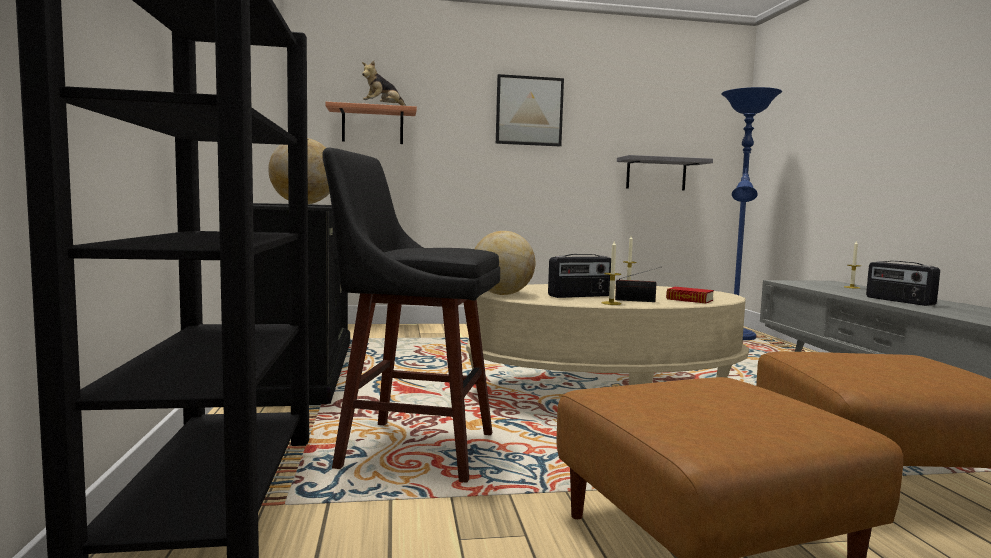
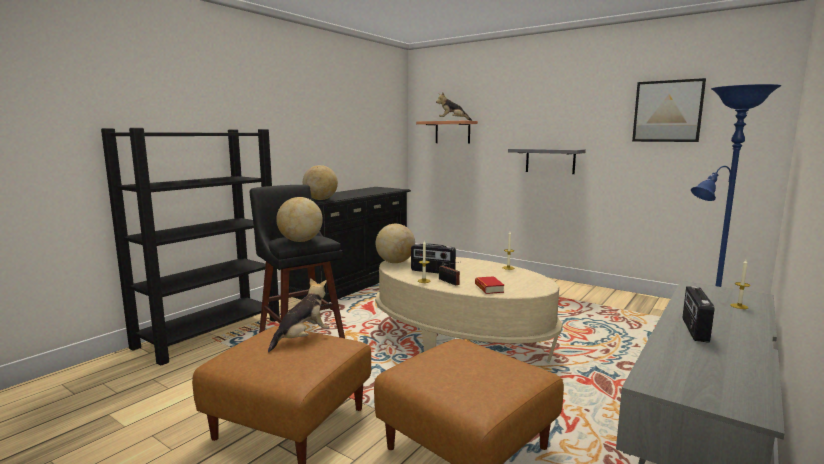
camera: 45 degrees right, 5 degrees up
picture [496,74,564,146] -> picture moved to [632,78,706,142]
grey shelf [617,155,713,191] -> grey shelf moved to [508,148,586,174]
none -> plush toy [268,278,329,352]
none -> globe [276,197,323,242]

